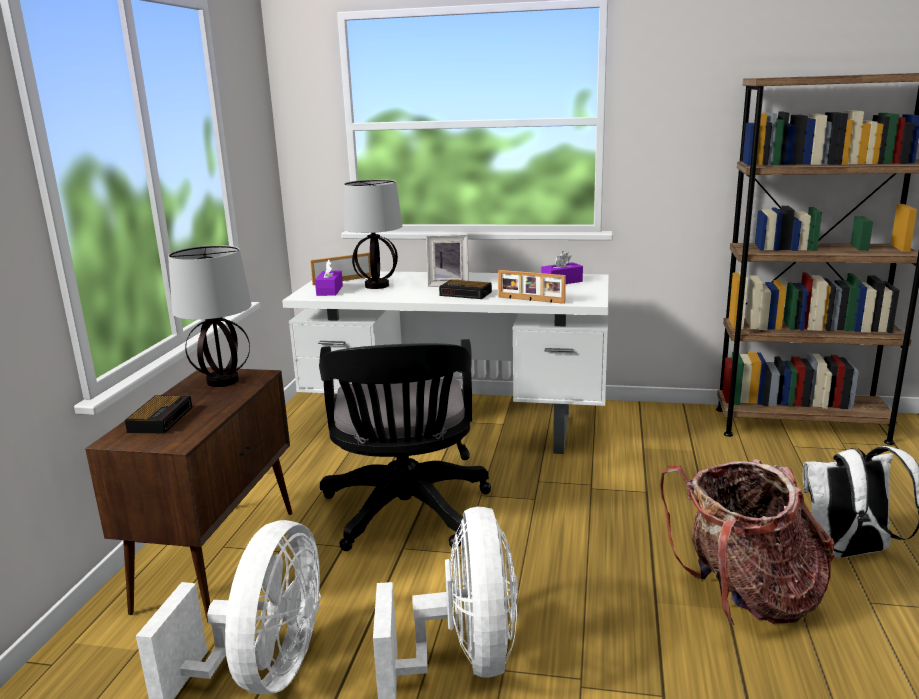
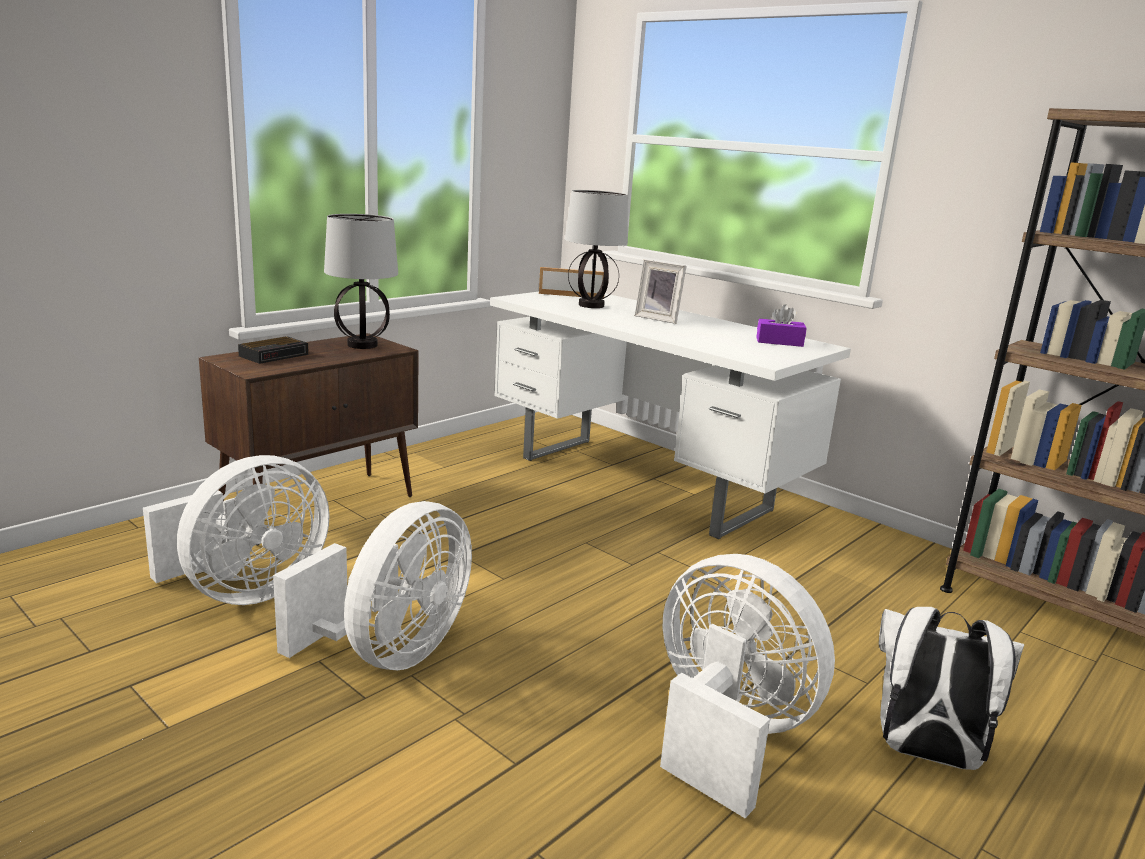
camera: 30 degrees right, 0 degrees up
purple tissue box [315,259,343,296] -> none
black office chair [319,339,491,551] -> none
alarm clock [439,280,492,299] -> none
picture frame [498,270,566,304] -> none
backpack [660,459,834,626] -> white fan [660,554,835,818]

